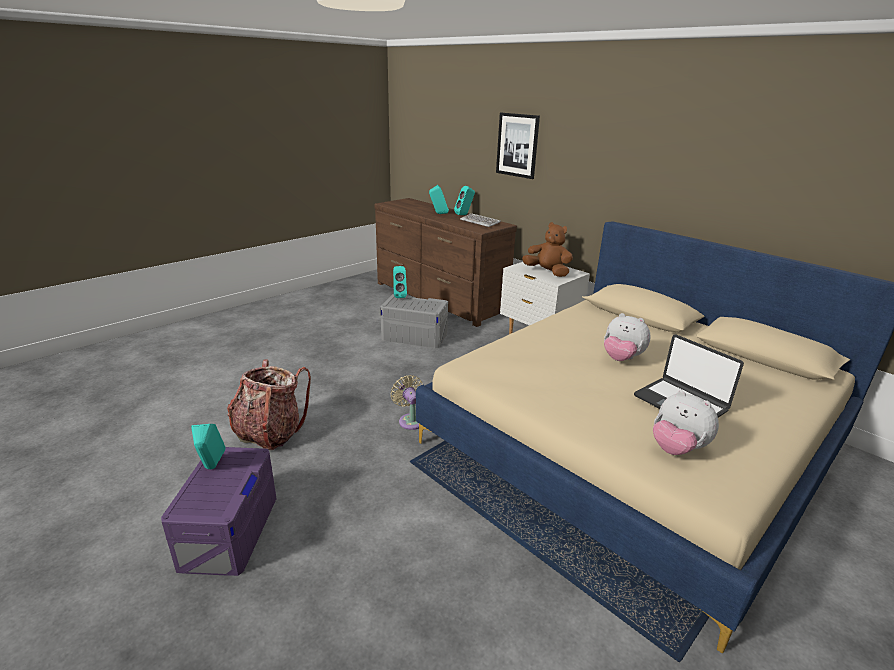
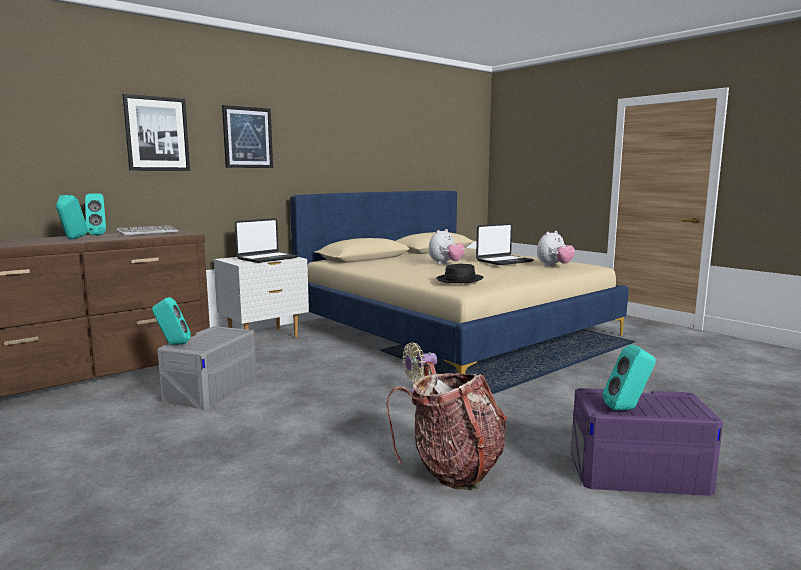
camera: 85 degrees left, 15 degrees down
brown plush toy [522,222,573,277] -> laptop [235,218,298,263]
none -> picture [222,105,273,168]
none -> black hat [436,264,483,283]

